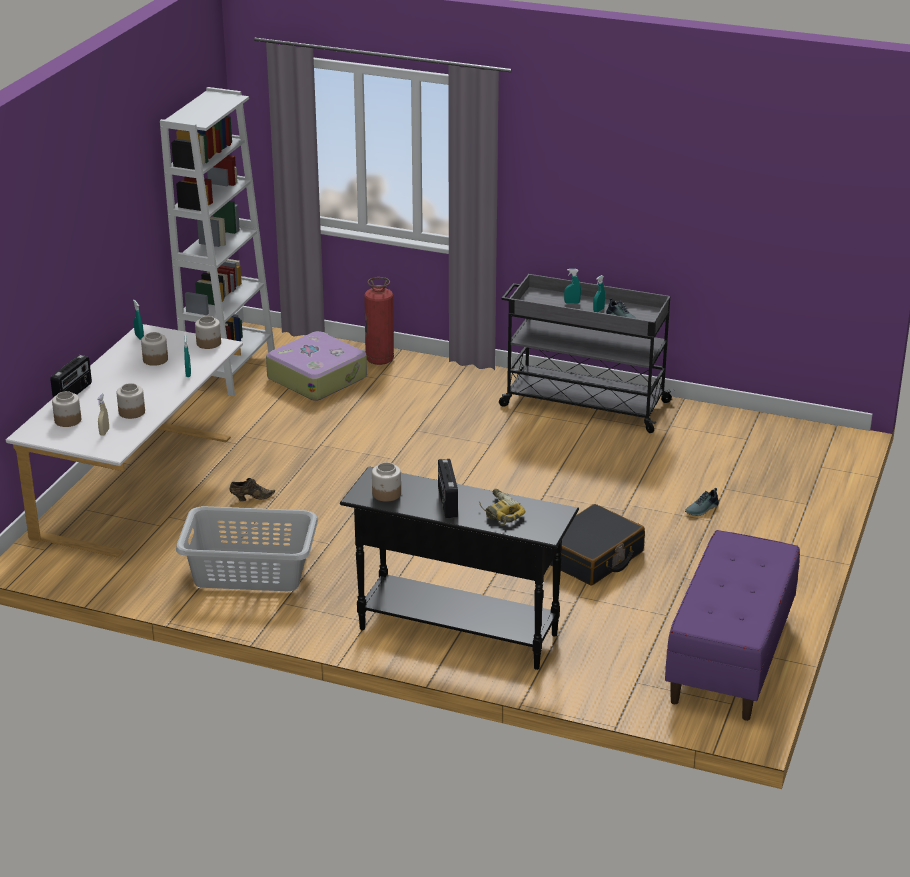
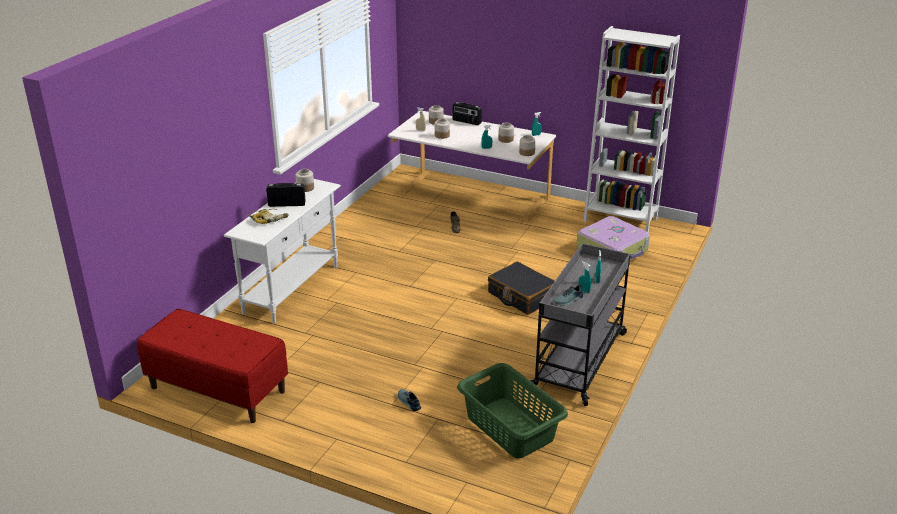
camera: 95 degrees right, 0 degrees up
grey laundry basket [176,506,318,591] -> none
black console table [340,466,579,670] -> white console table [224,179,341,323]
fire extinguisher [364,277,394,365] -> none
black suitcase [550,504,645,585] -> black suitcase moved to [488,261,555,315]
purple bench [665,530,800,721] -> red bench [137,309,288,423]
none -> green laundry basket [457,363,568,458]

